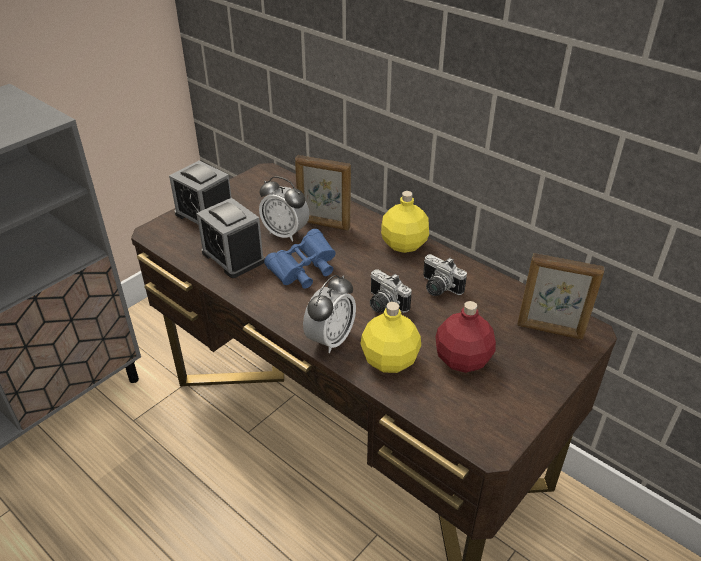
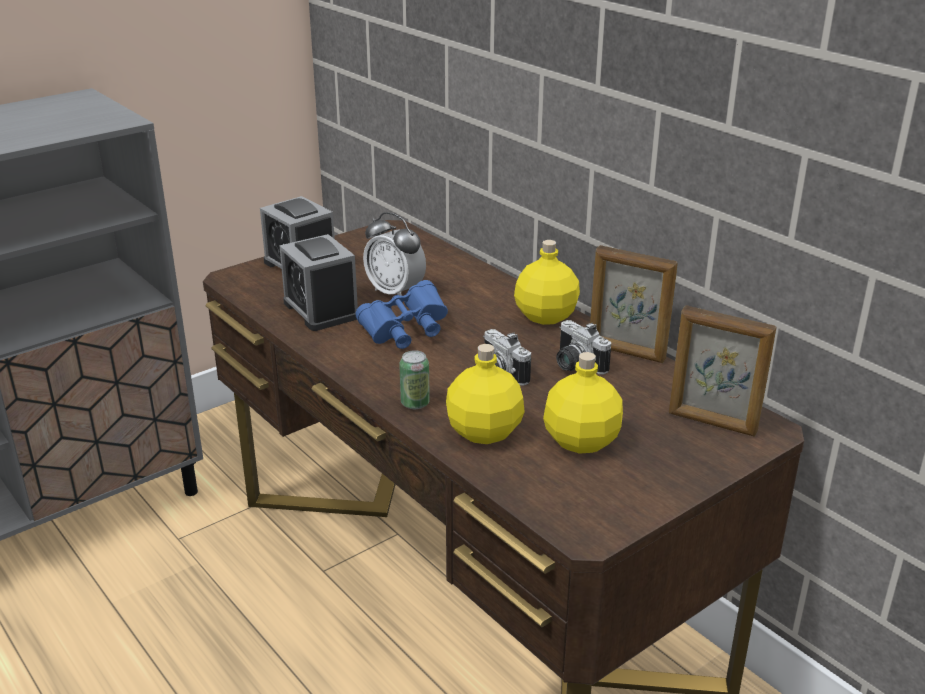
camera: 10 degrees right, 10 degrees down
picture frame [295,155,351,231] -> picture frame moved to [590,245,678,363]
alarm clock [303,275,356,353] -> can [399,350,430,409]
red bottle [435,301,496,373] -> yellow bottle [543,352,623,454]

